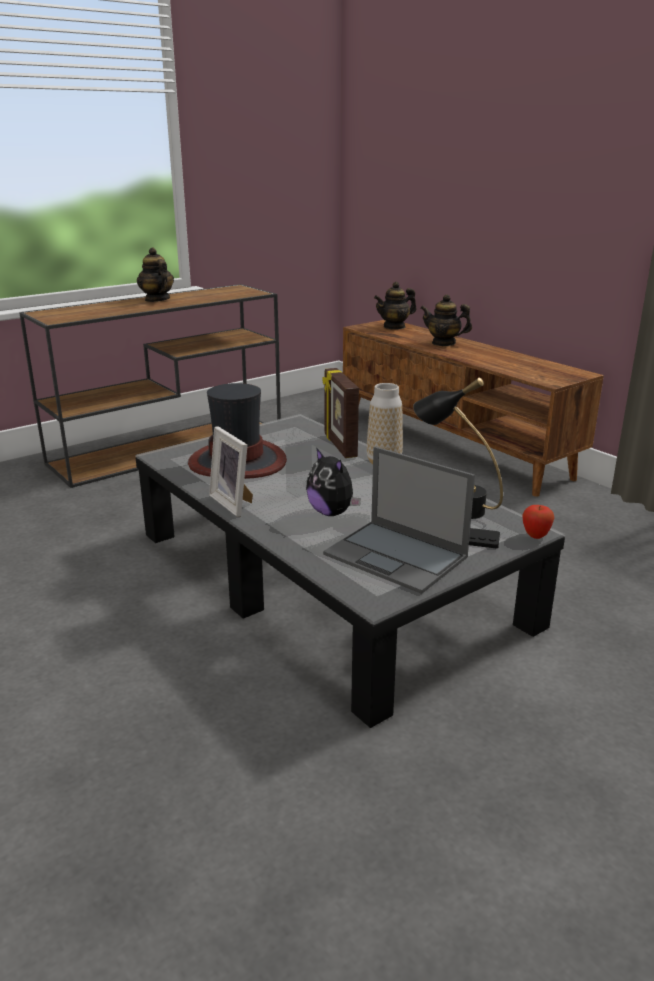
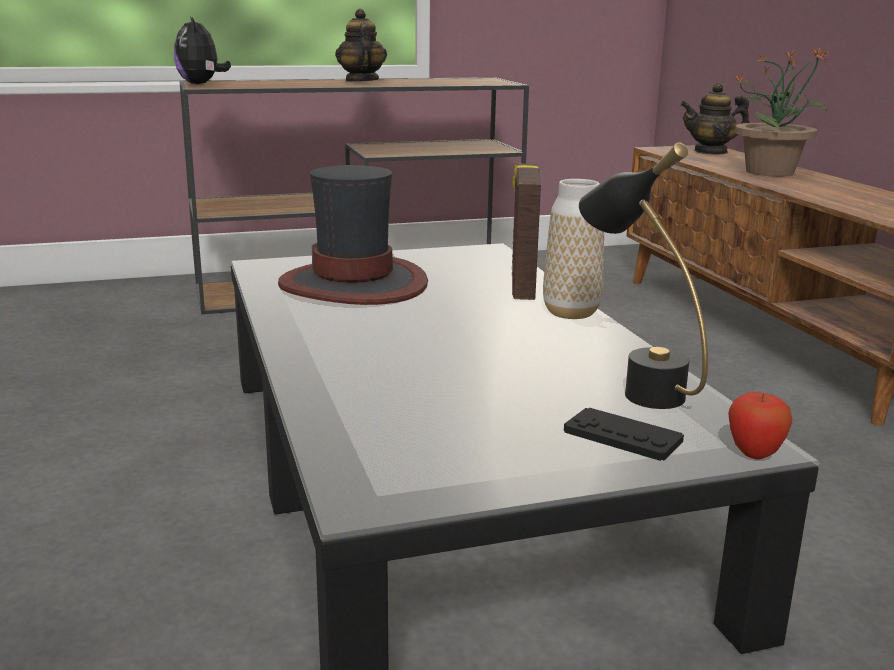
camera: 20 degrees right, 5 degrees down
picture frame [209,426,253,517] -> none
plush toy [306,448,361,516] -> plush toy moved to [174,16,231,84]
laptop [323,446,475,594] -> none
teapot [421,294,472,346] -> potted plant [732,47,829,177]

